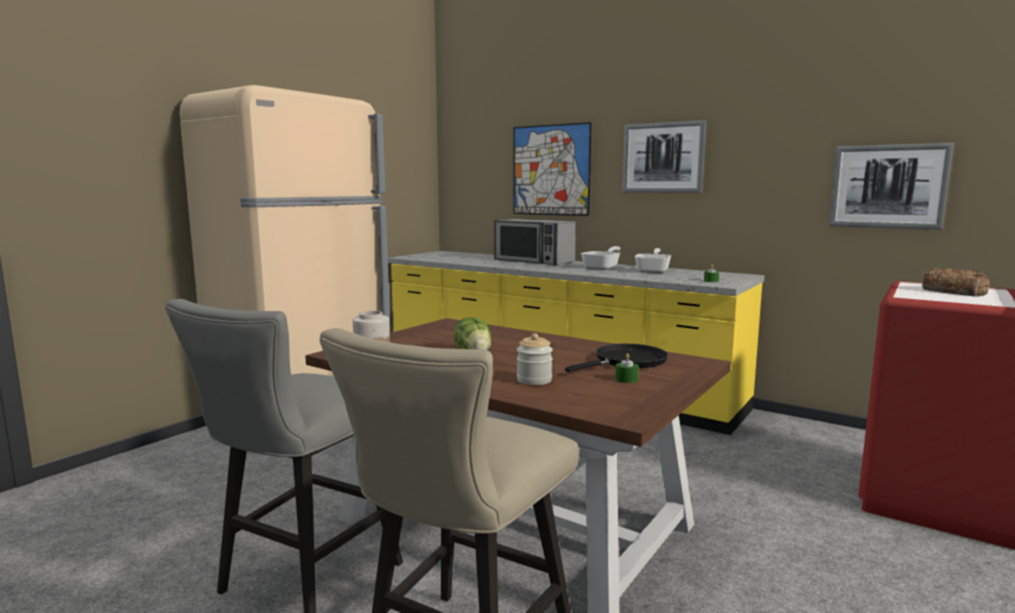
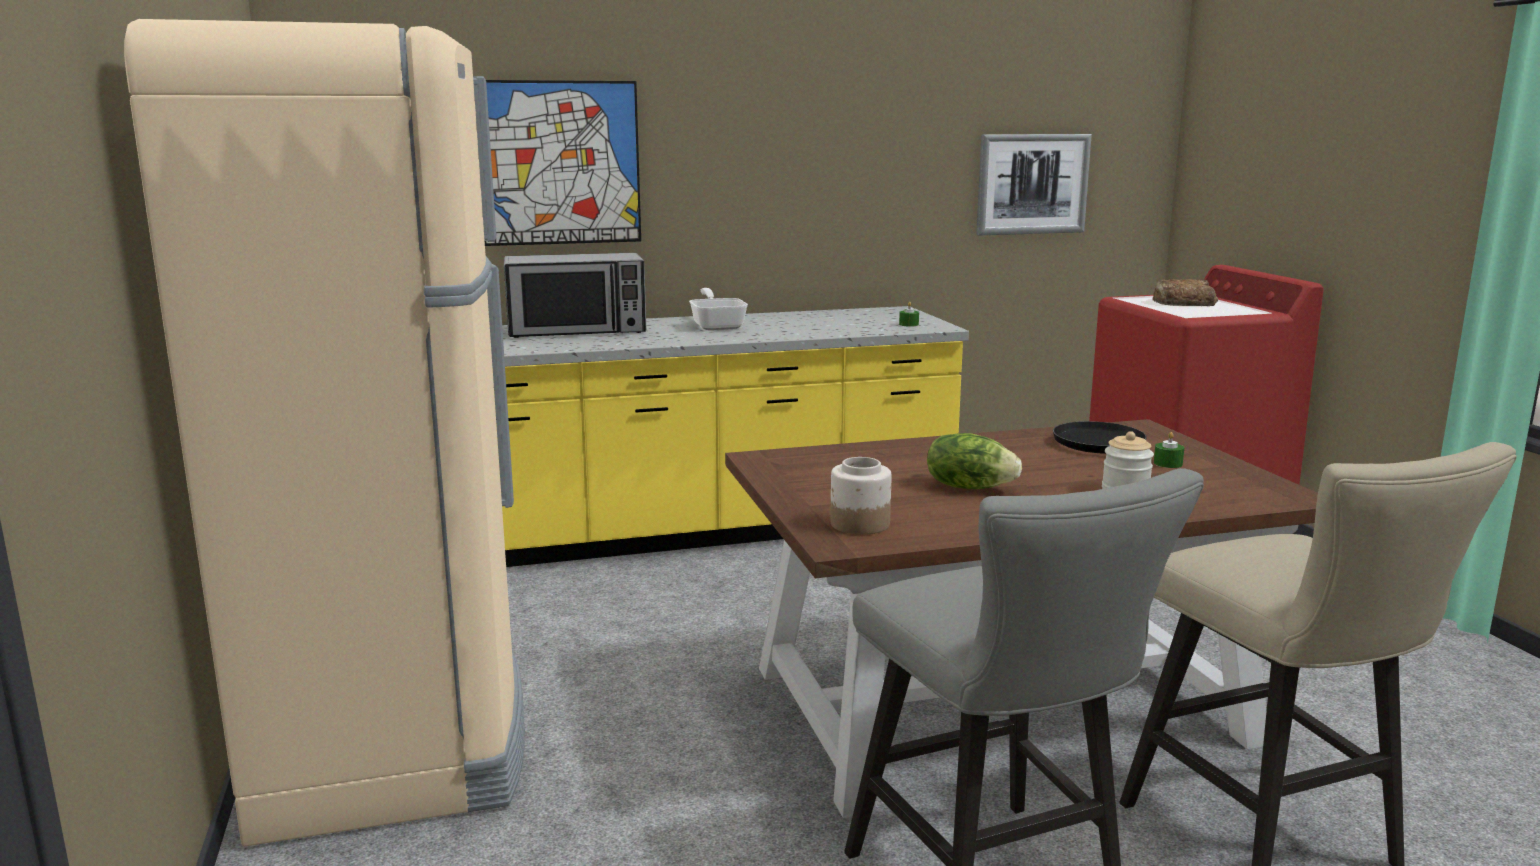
camera: 50 degrees left, 5 degrees up
picture [623,120,707,193] -> none
frying pan [635,248,672,273] -> none

